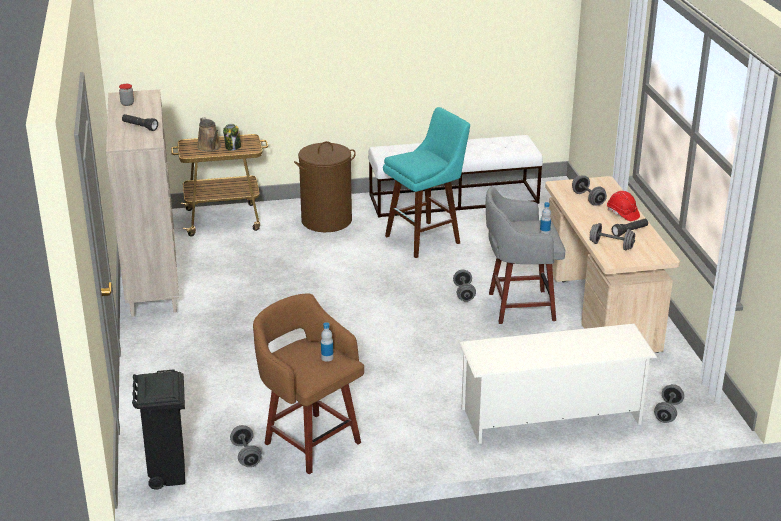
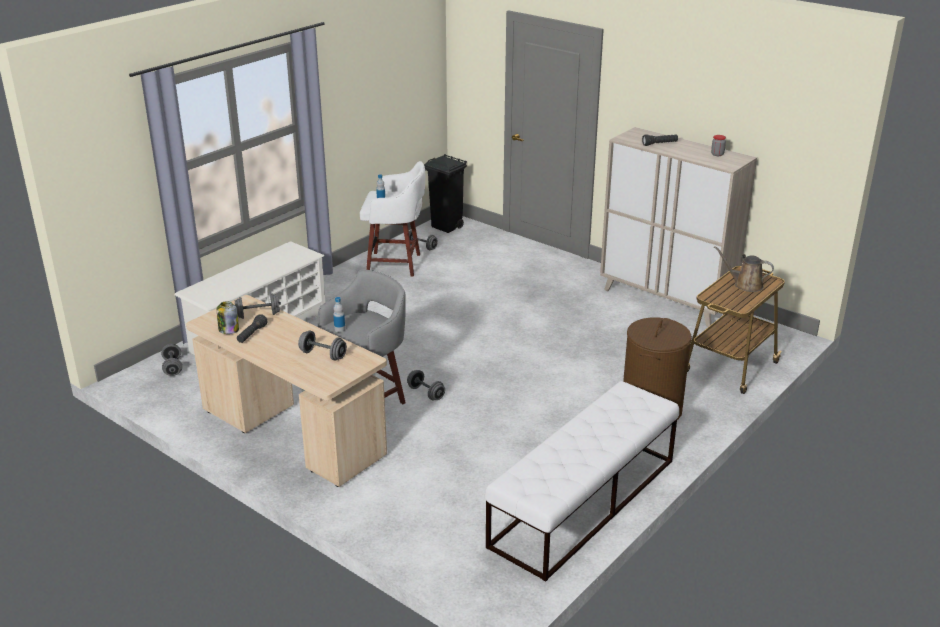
camera: 140 degrees right, 0 degrees up
jar [223,124,241,151] -> jar moved to [217,301,239,334]
brown stool [253,293,364,474] -> white stool [360,161,425,277]
turquoise stool [383,107,470,258] -> none
red hard hat [607,191,640,221] -> none

